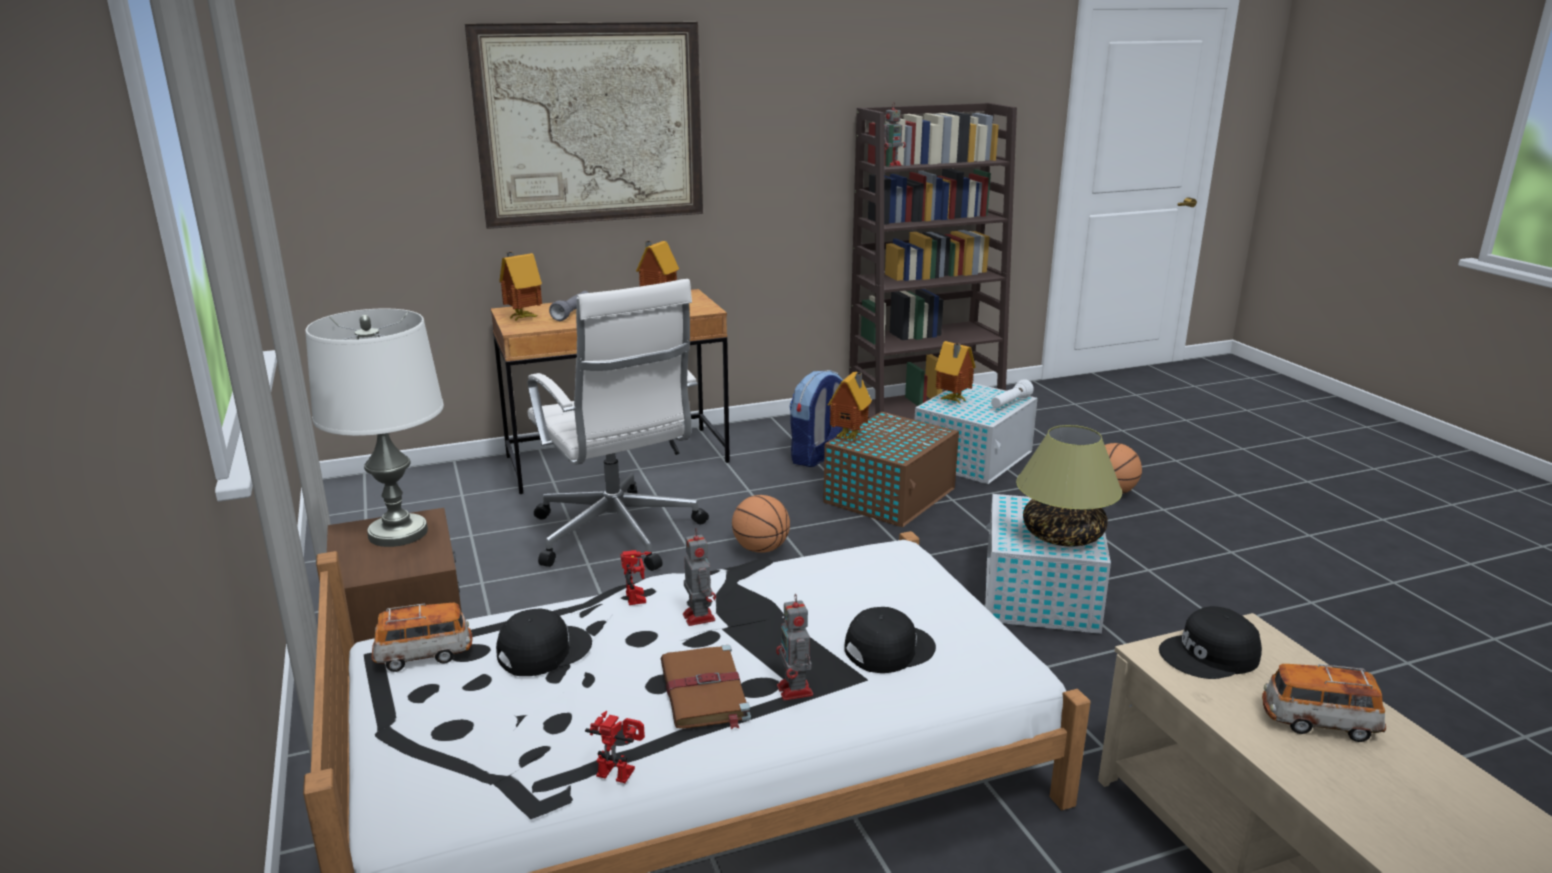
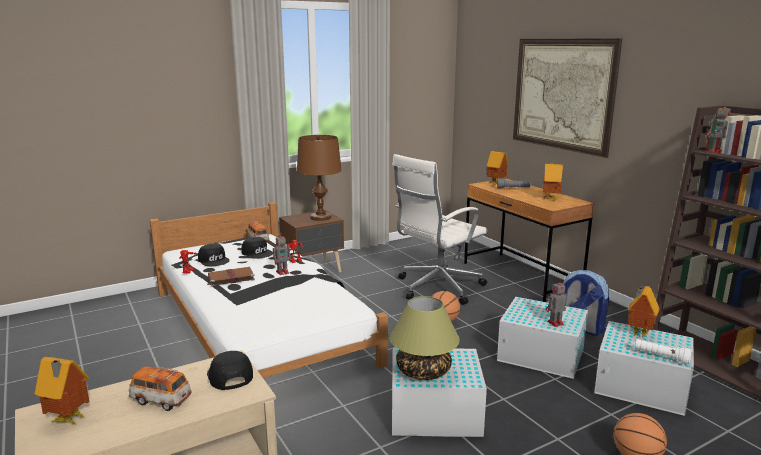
camera: 80 degrees right, 5 degrees down
white table lamp [305,309,444,547] -> brown table lamp [297,135,342,221]
toy robot [776,593,813,701] -> toy robot moved to [546,279,567,327]
brown storage box [823,412,959,527] -> white storage box [497,297,588,379]
toy house [828,372,872,440] -> toy house moved to [35,356,89,424]
black cap [844,607,936,673] -> black cap moved to [198,243,230,266]
toy car [1262,664,1386,742] -> toy car turned 75 degrees counterclockwise [129,367,192,411]

